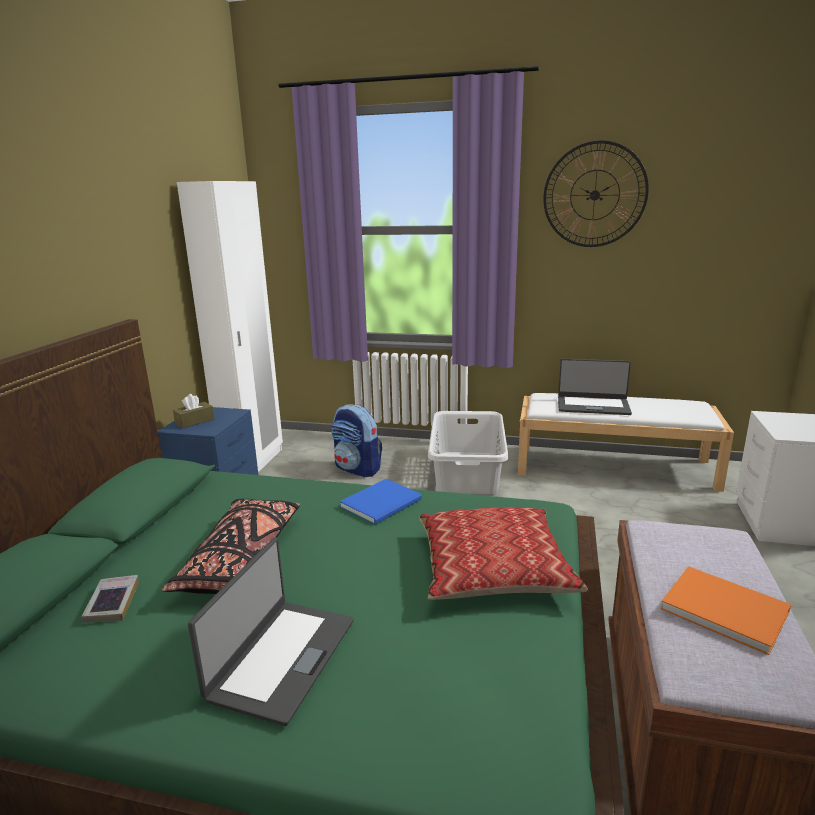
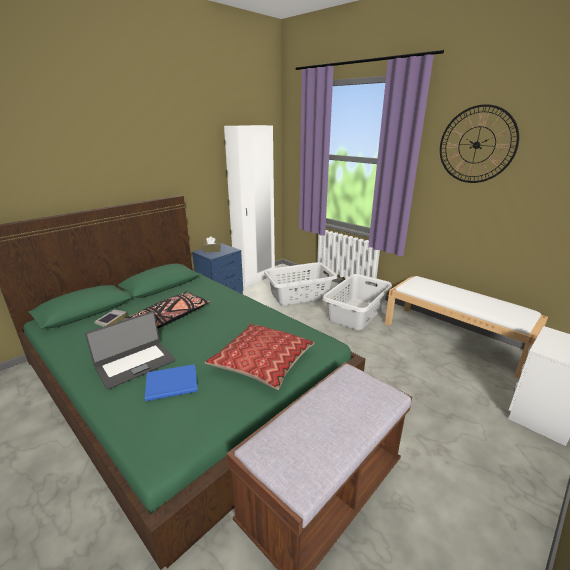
camera: 30 degrees right, 5 degrees up
backpack [331,404,382,478] -> grey laundry basket [264,262,337,306]
blue book [340,479,422,525] -> blue book moved to [145,364,198,401]
laptop [558,359,632,415] -> none
orange book [661,566,791,655] -> none

